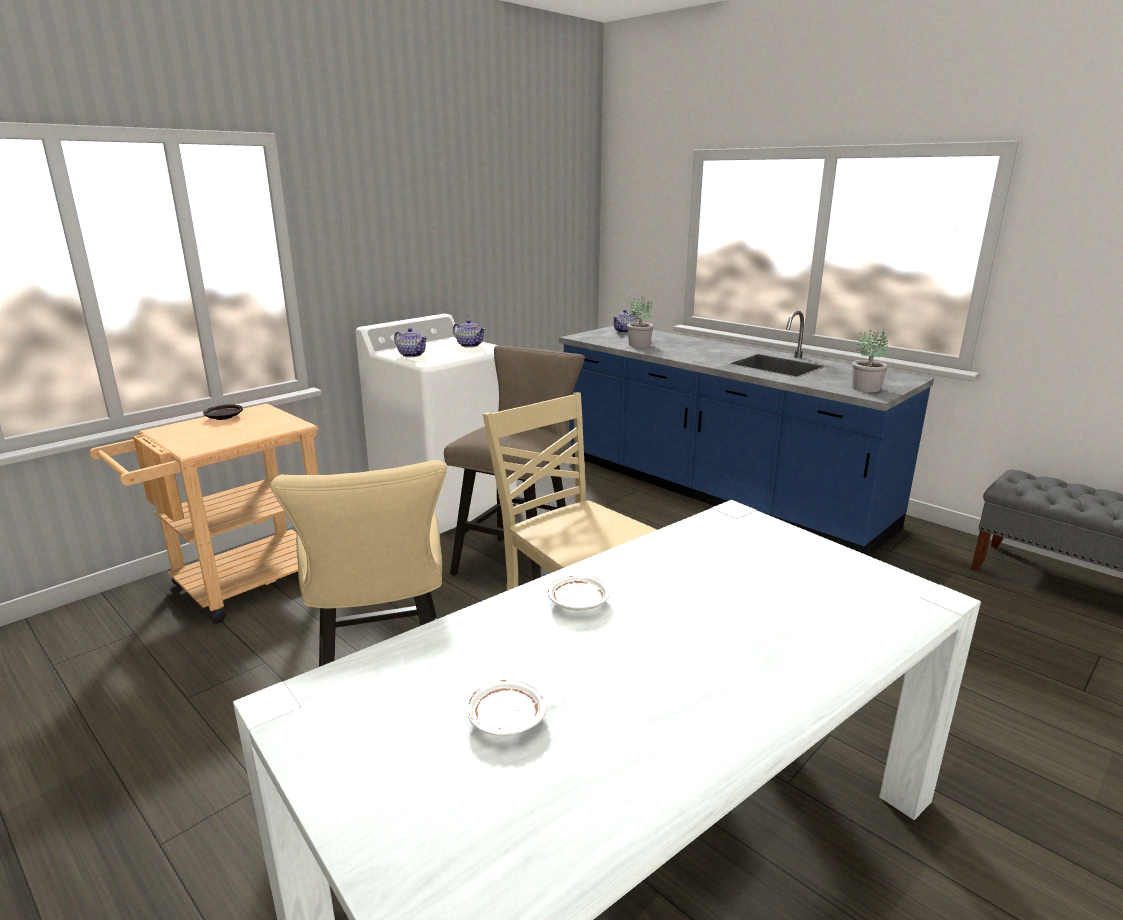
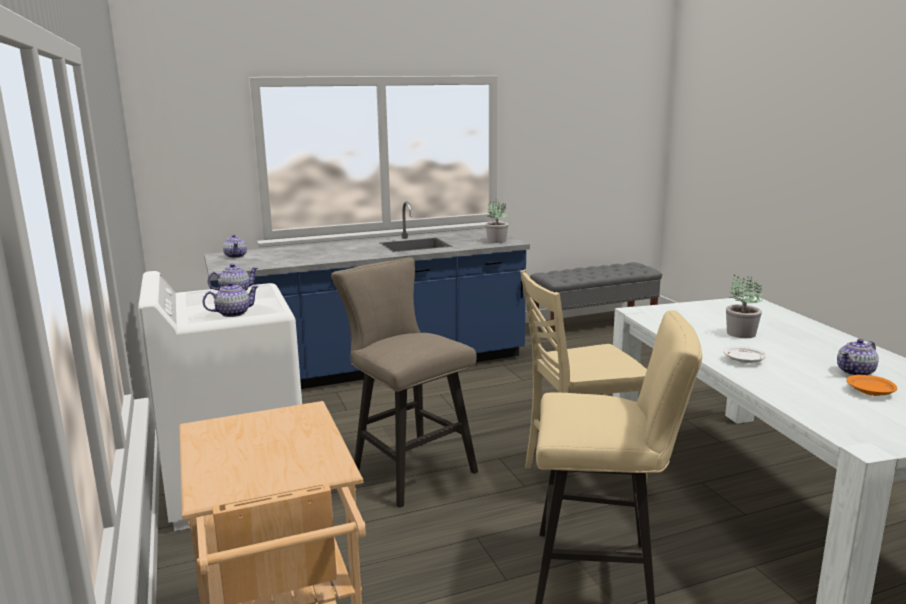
camera: 65 degrees left, 5 degrees down
black plate [203,404,243,420] -> none
white plate [466,679,547,736] -> orange plate [846,375,897,396]
potted plant [627,296,653,347] -> potted plant moved to [726,275,763,338]
none -> teapot [837,339,879,375]

